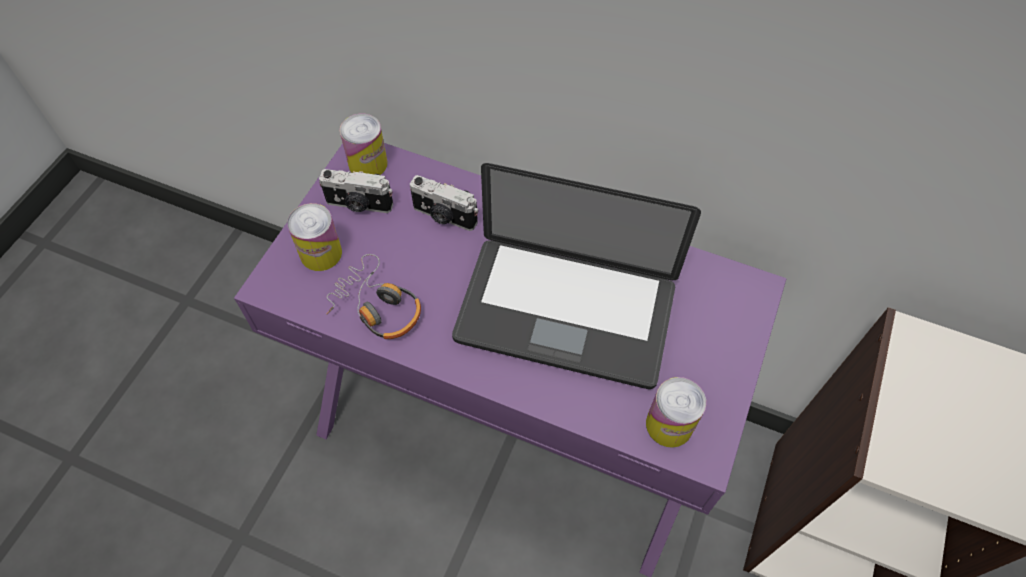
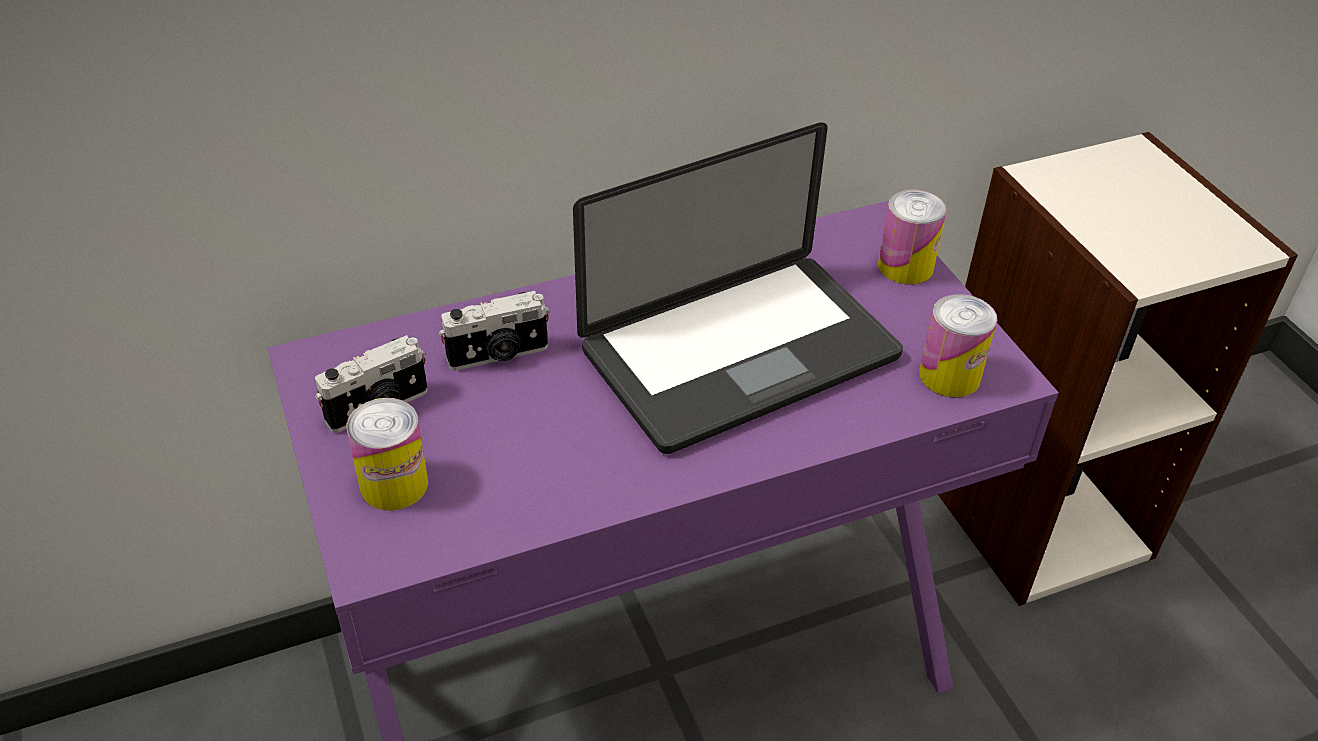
camera: 45 degrees left, 15 degrees down
headphones [326,254,421,339] -> none
can [340,114,388,175] -> can moved to [878,190,947,285]

